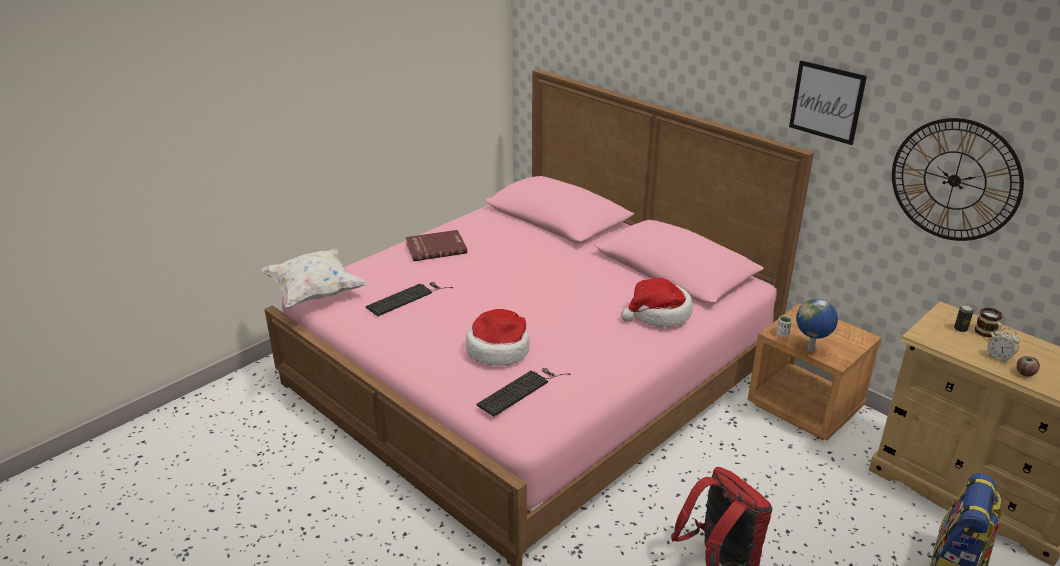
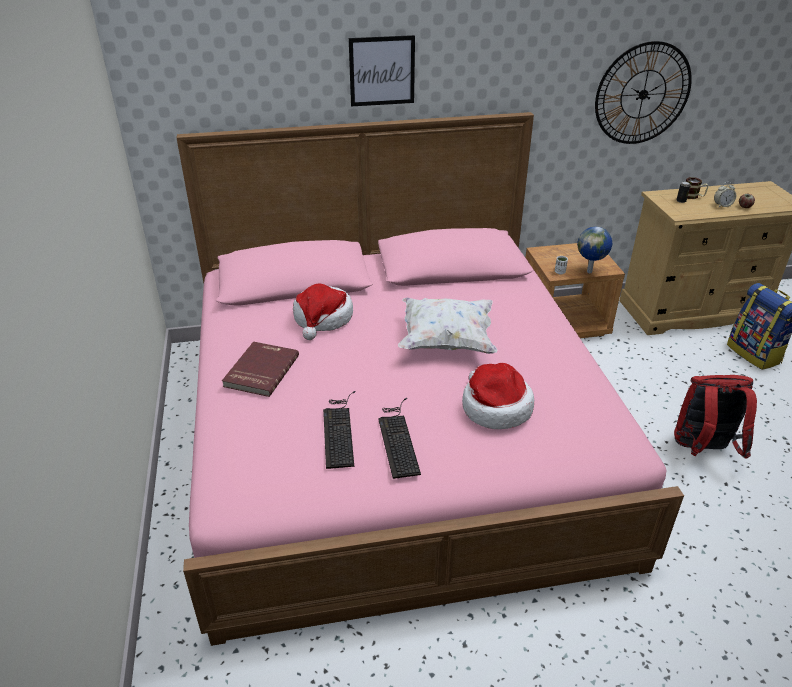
camera: 55 degrees left, 5 degrees up
white pillow [262,248,368,308] -> white pillow moved to [398,298,497,354]
keyboard [477,368,571,417] -> keyboard moved to [378,398,421,479]
hat [621,278,693,327] -> hat moved to [293,283,353,340]
picture [789,60,867,145] -> picture moved to [349,35,415,107]

